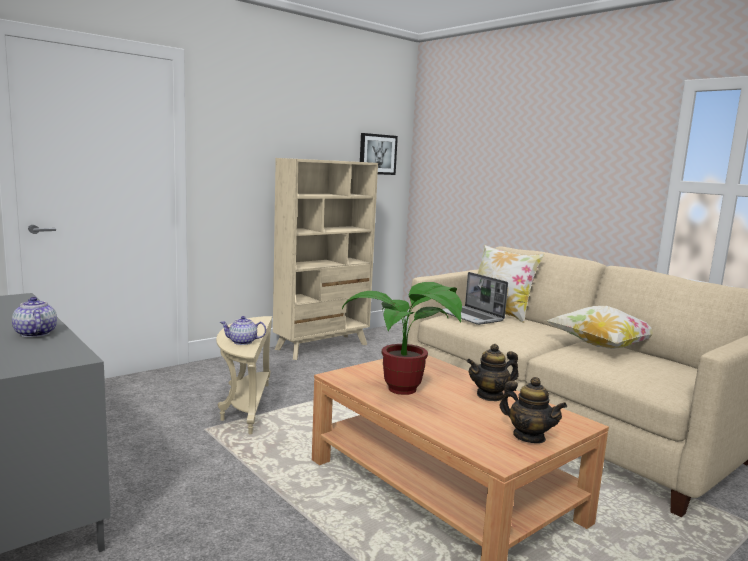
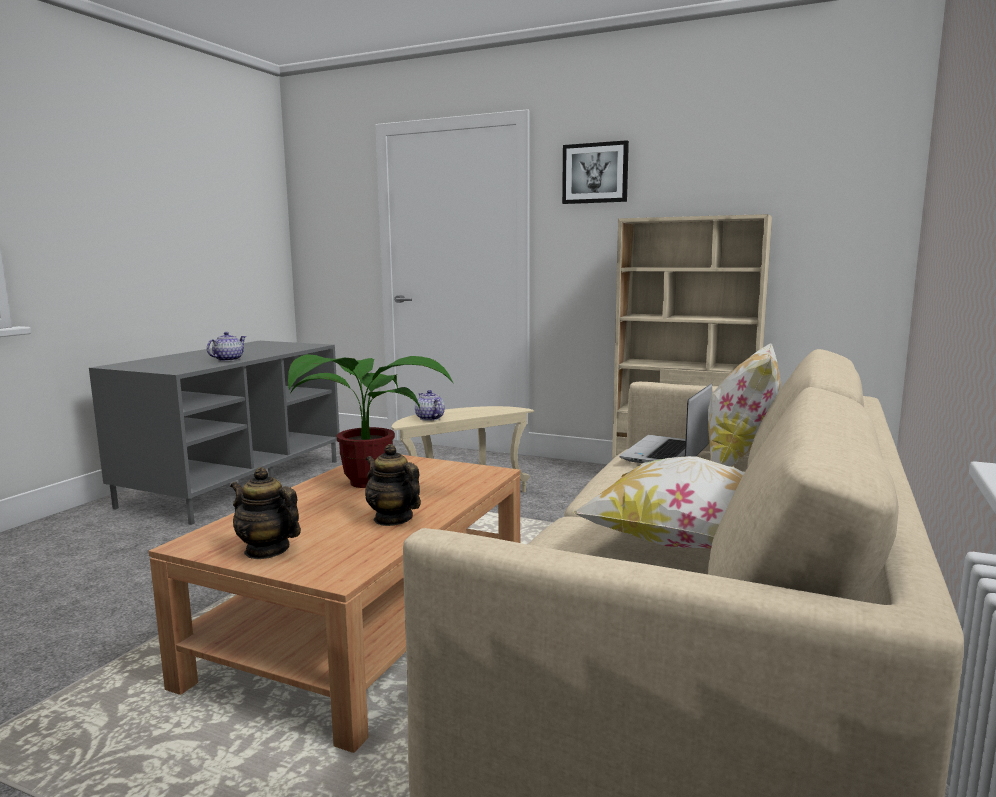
camera: 65 degrees right, 0 degrees up
picture [360,133,398,175] -> picture moved to [562,140,629,204]
teapot [500,377,567,443] -> teapot turned 105 degrees clockwise [230,467,301,559]

